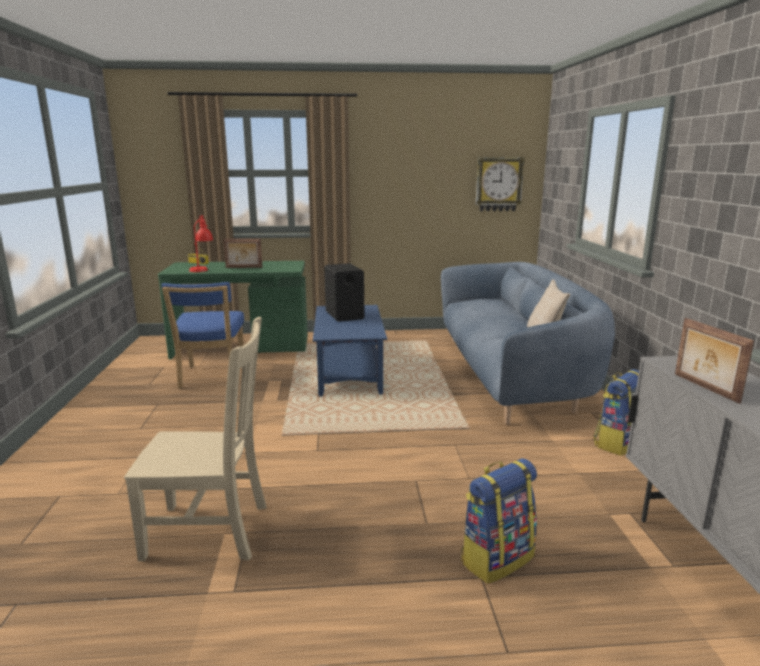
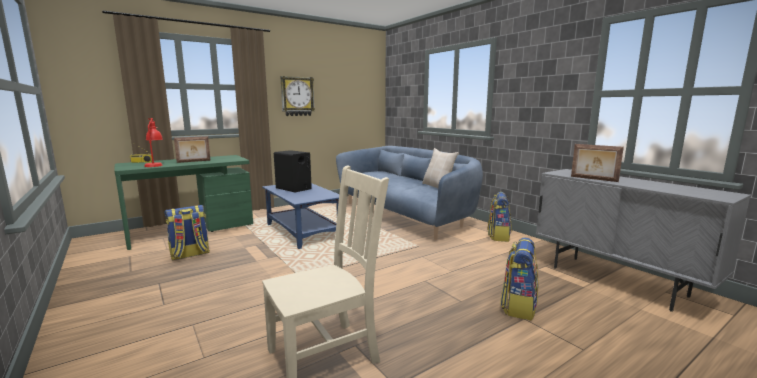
camera: 30 degrees left, 5 degrees down
blue chair [162,282,244,388] -> backpack [164,205,210,260]
wall clock [475,157,525,211] -> wall clock moved to [280,76,315,116]

